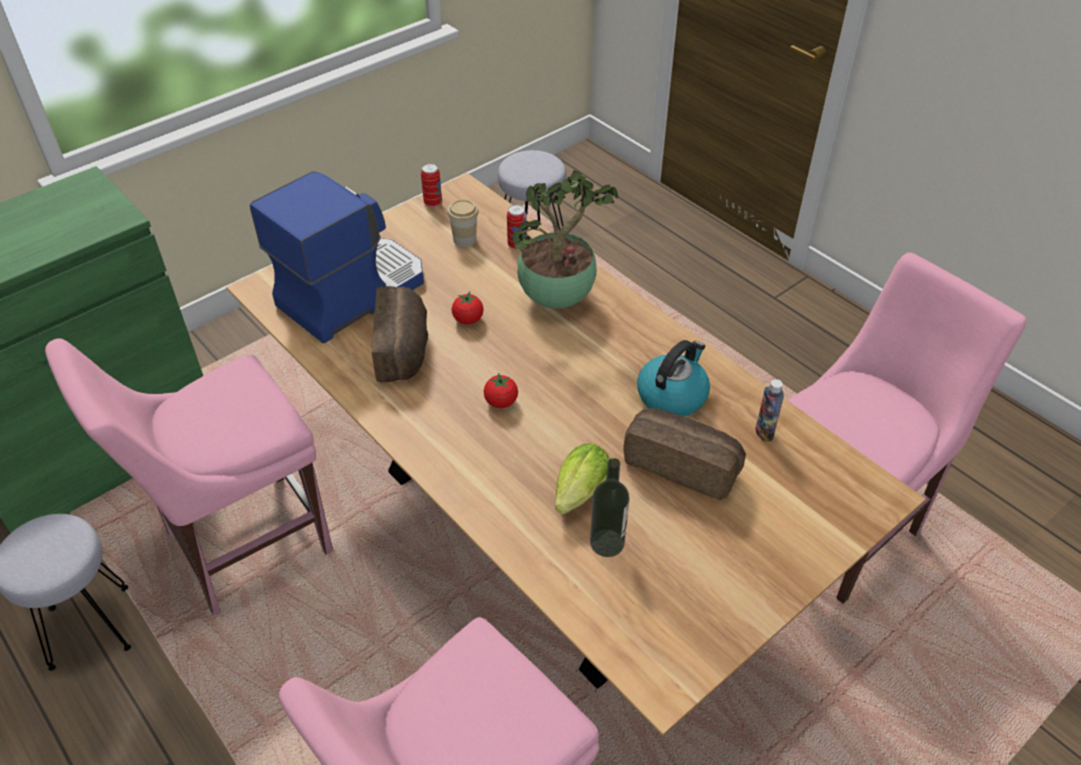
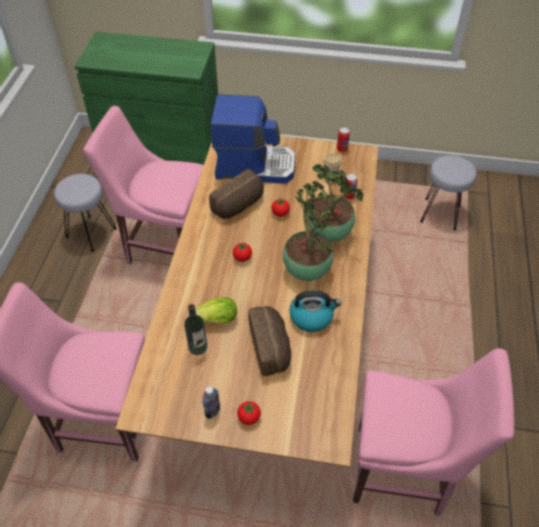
camera: 50 degrees right, 5 degrees up
bottle [756,379,784,442] -> bottle moved to [203,386,220,419]
none -> tomato [237,401,261,425]
none -> potted plant [283,189,334,281]

